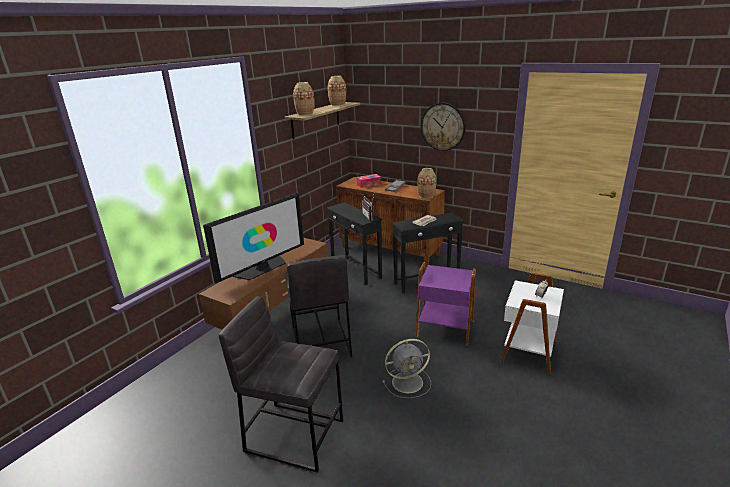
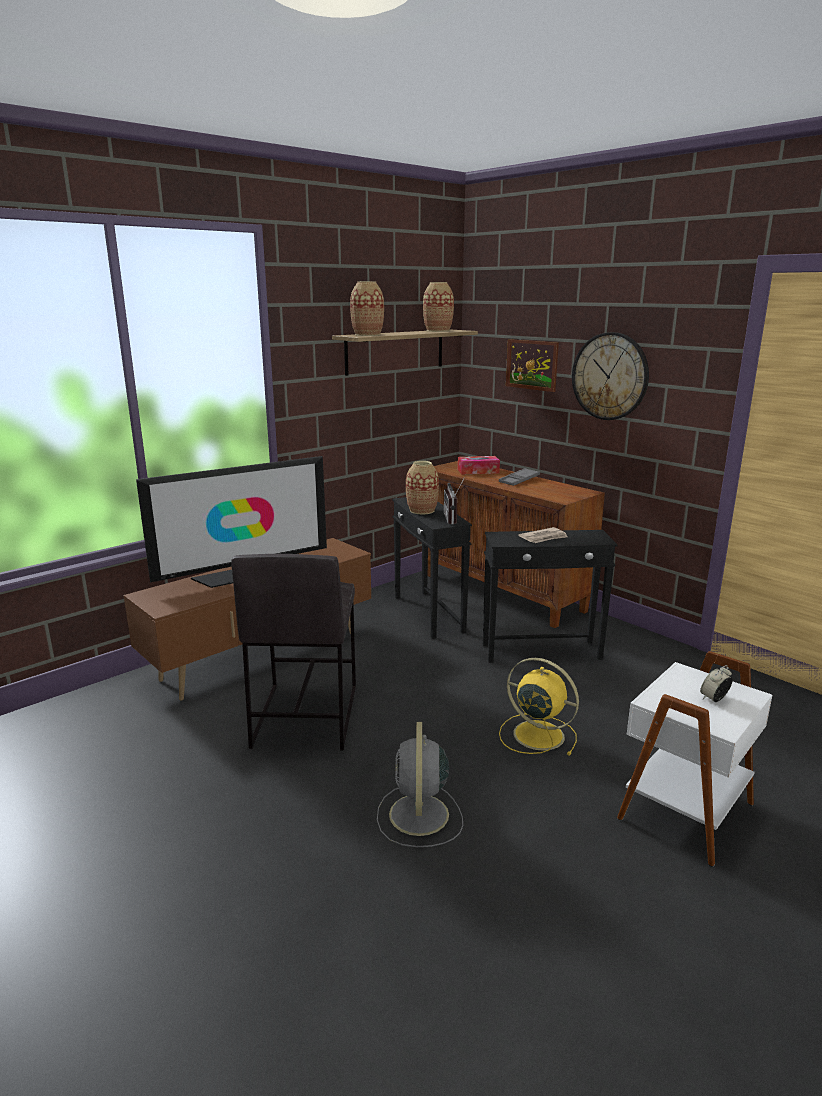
camera: 15 degrees right, 5 degrees down
grey stool [218,296,343,473] -> none
grey fan [382,339,431,398] -> grey fan turned 90 degrees clockwise [377,722,463,847]
purple side table [416,262,476,346] -> yellow fan [499,658,579,755]
vase [417,168,436,199] -> vase moved to [406,461,439,514]
none -> picture [506,339,559,392]

